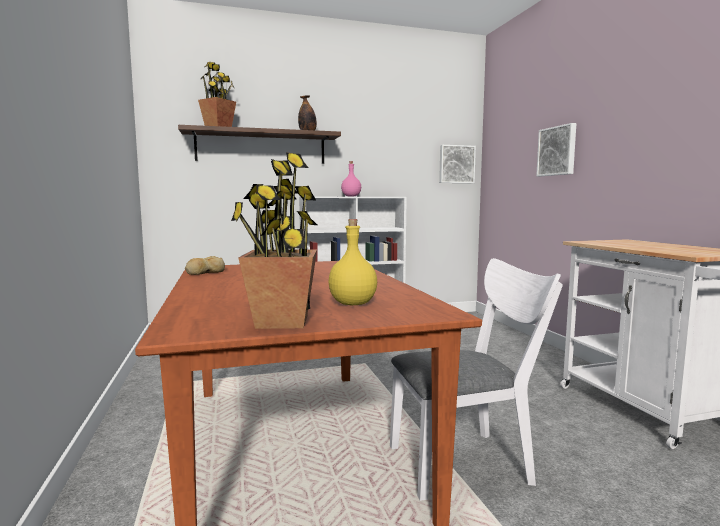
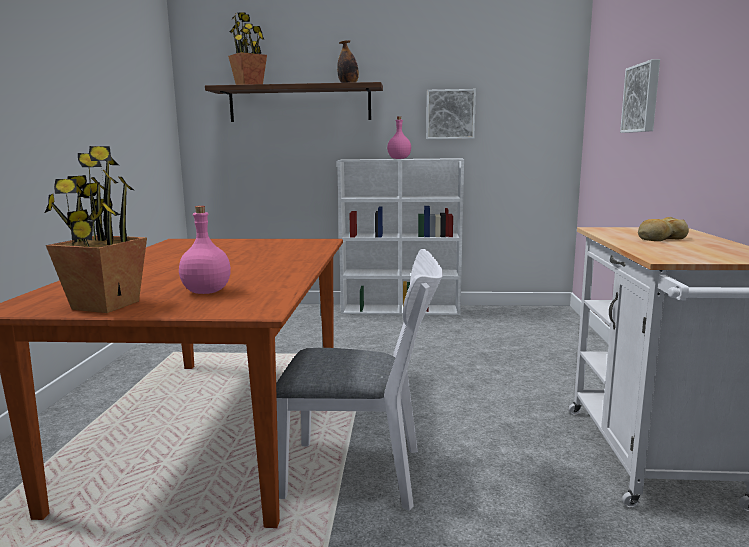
camera: 20 degrees right, 5 degrees up
bread [185,256,225,275] -> bread moved to [638,217,689,241]
yellow bottle [329,219,377,305] -> pink bottle [179,206,231,294]
picture [439,145,476,183] -> picture moved to [427,89,476,139]

